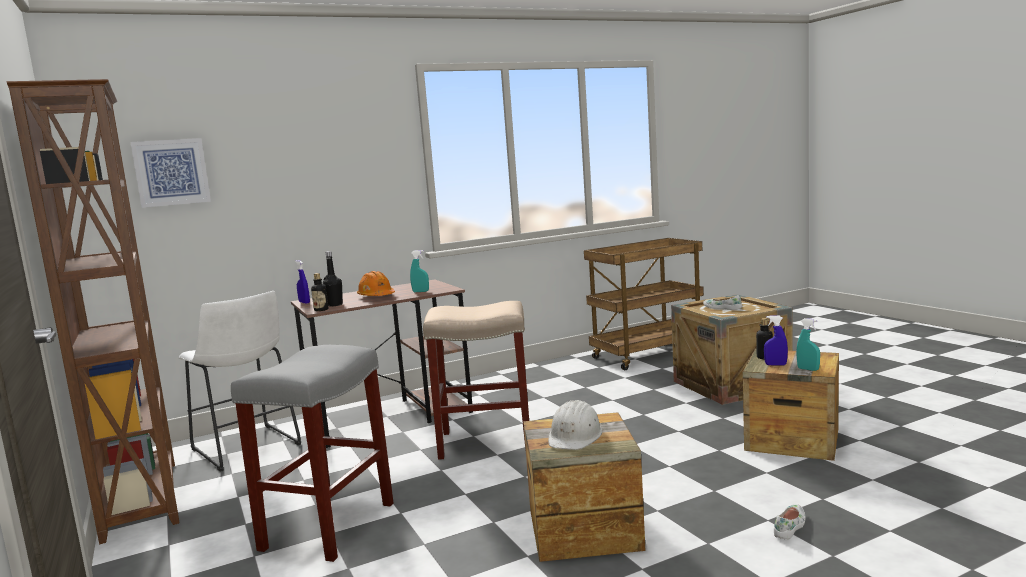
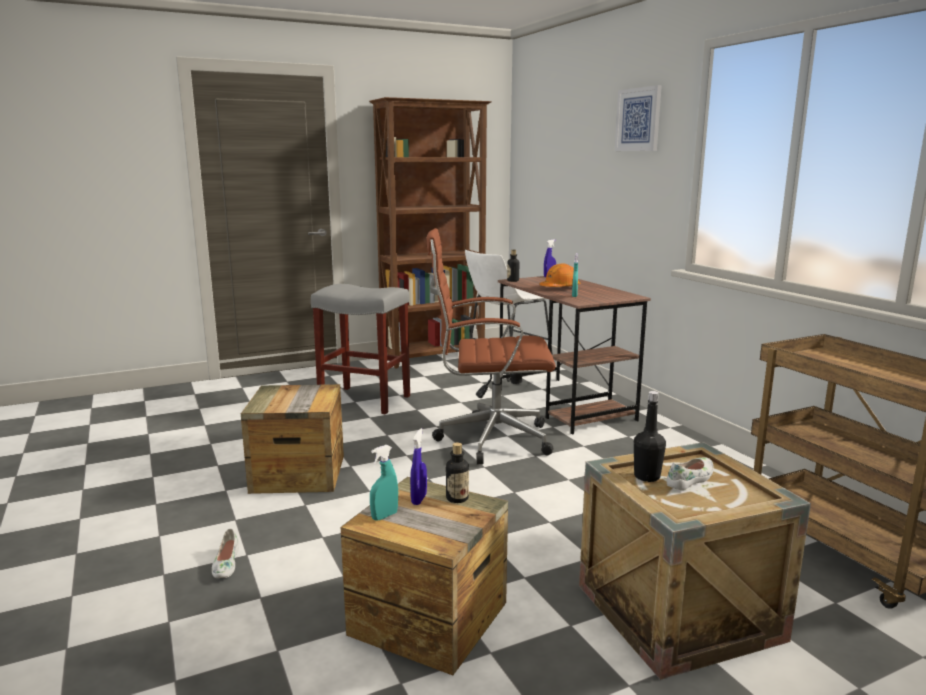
camera: 90 degrees right, 5 degrees up
picture [131,138,211,208] -> picture moved to [615,85,662,151]
black bottle [323,251,343,307] -> black bottle moved to [634,391,666,482]
beige stool [423,301,529,460] -> brown office chair [426,228,556,464]
white hard hat [548,400,603,450] -> none
white shoe [774,504,805,540] -> white shoe turned 45 degrees clockwise [212,529,239,578]

